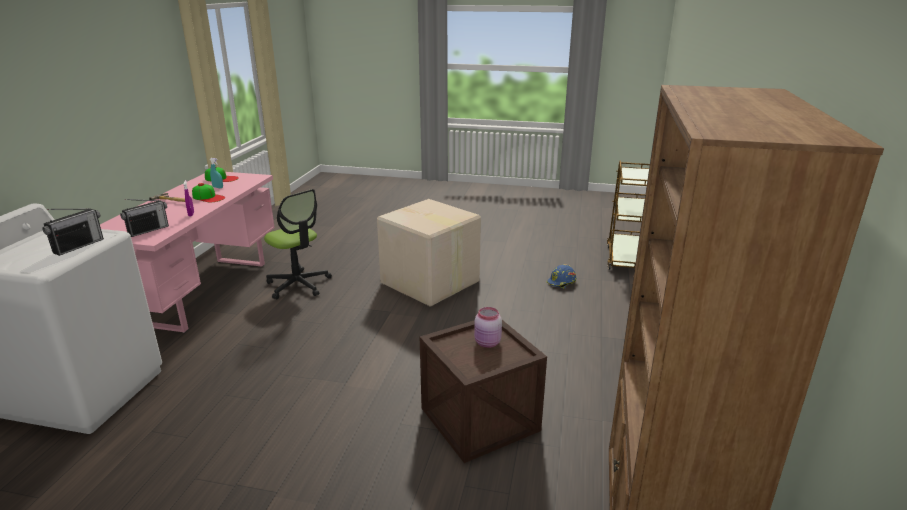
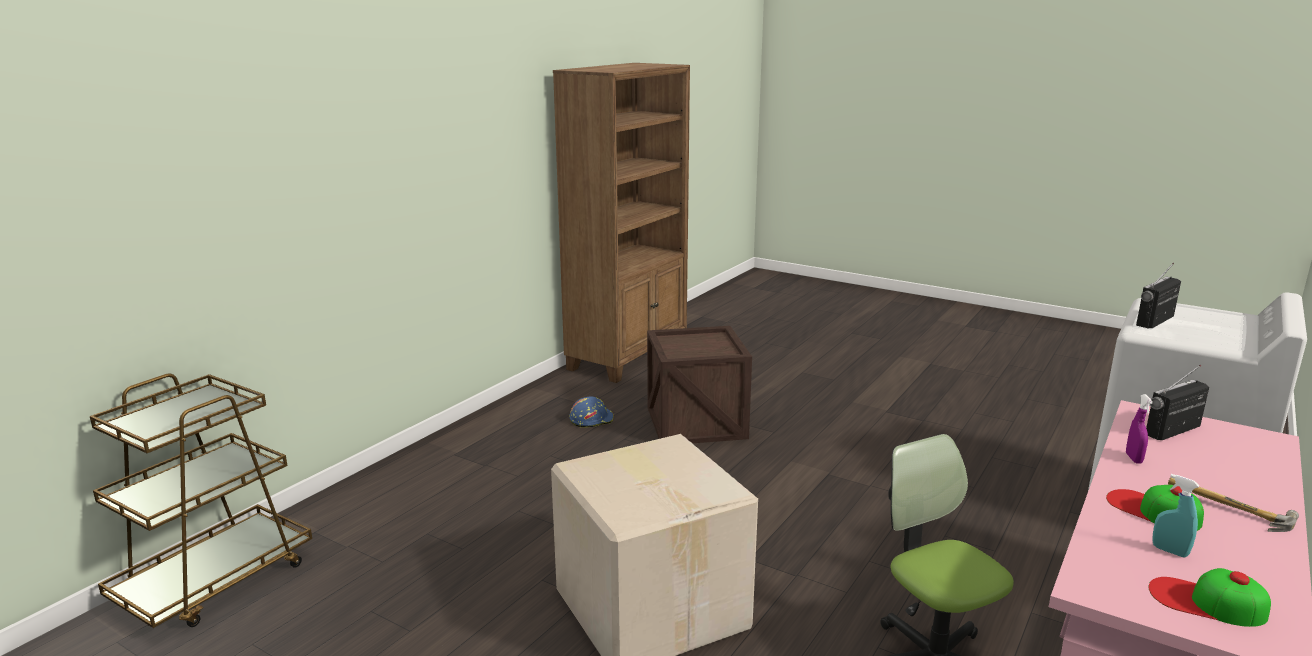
camera: 160 degrees left, 5 degrees down
pink jar [474,307,502,348] -> none
blue hard hat [547,264,577,289] -> blue hard hat moved to [569,396,614,427]

